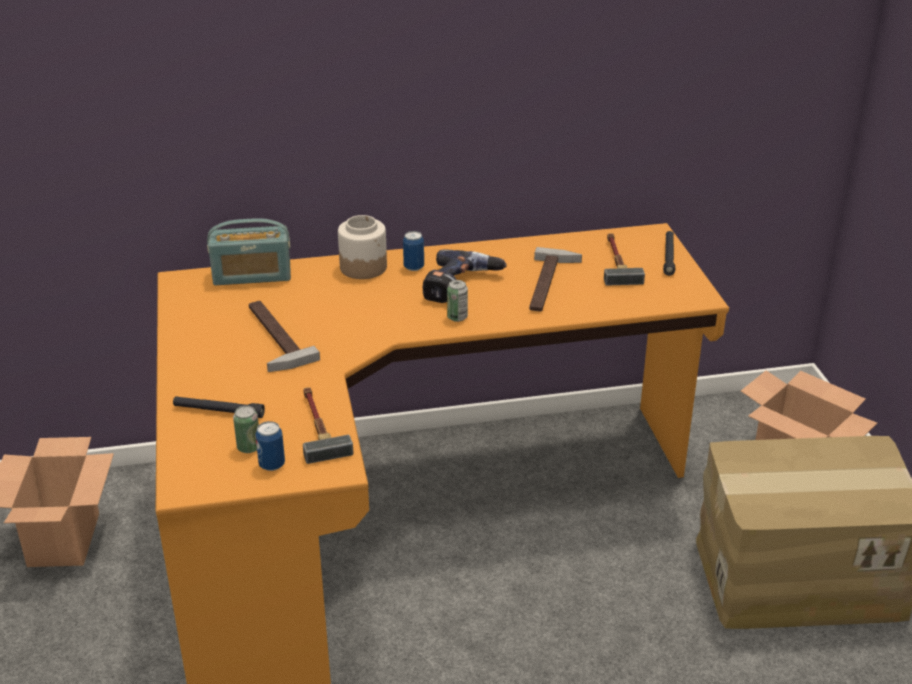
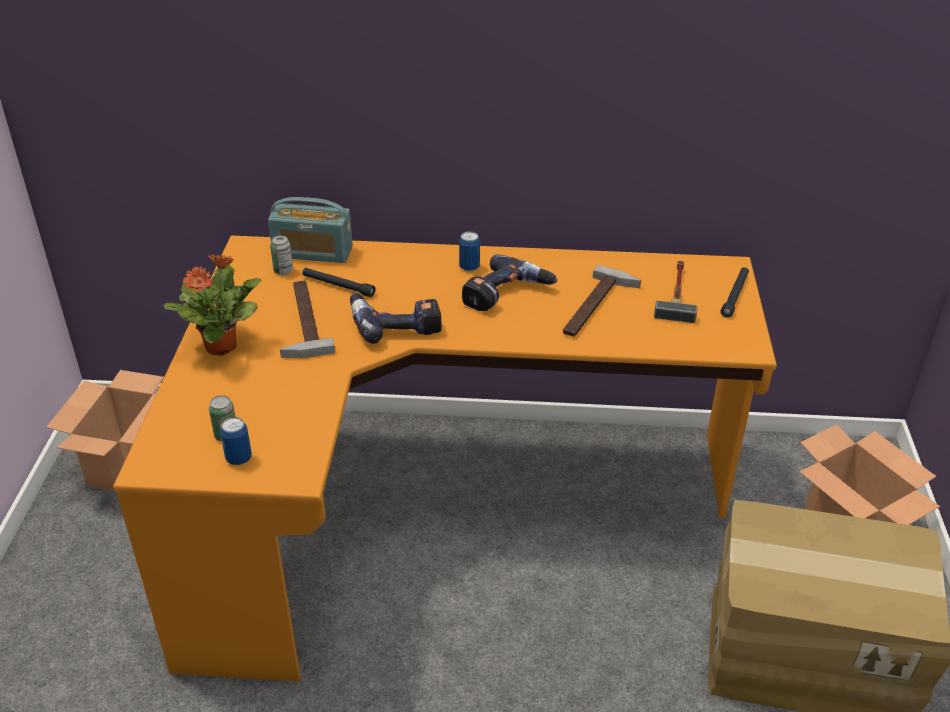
camera: 15 degrees right, 5 degrees up
black flashlight [173,396,265,418] -> black flashlight moved to [302,268,375,297]
hammer [303,387,354,464] -> none
jar [338,215,387,279] -> none
can [447,280,468,322] -> can moved to [270,236,293,275]
none -> potted plant [163,254,262,356]
none -> power drill [350,293,442,344]

